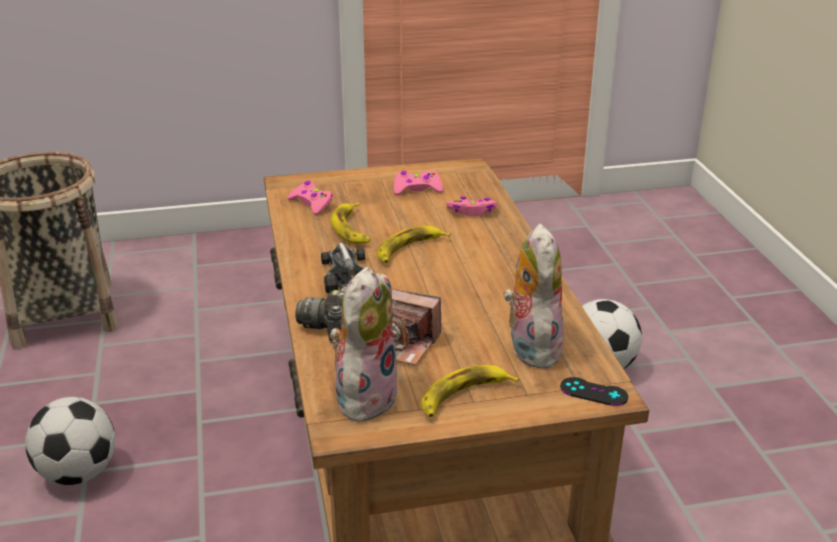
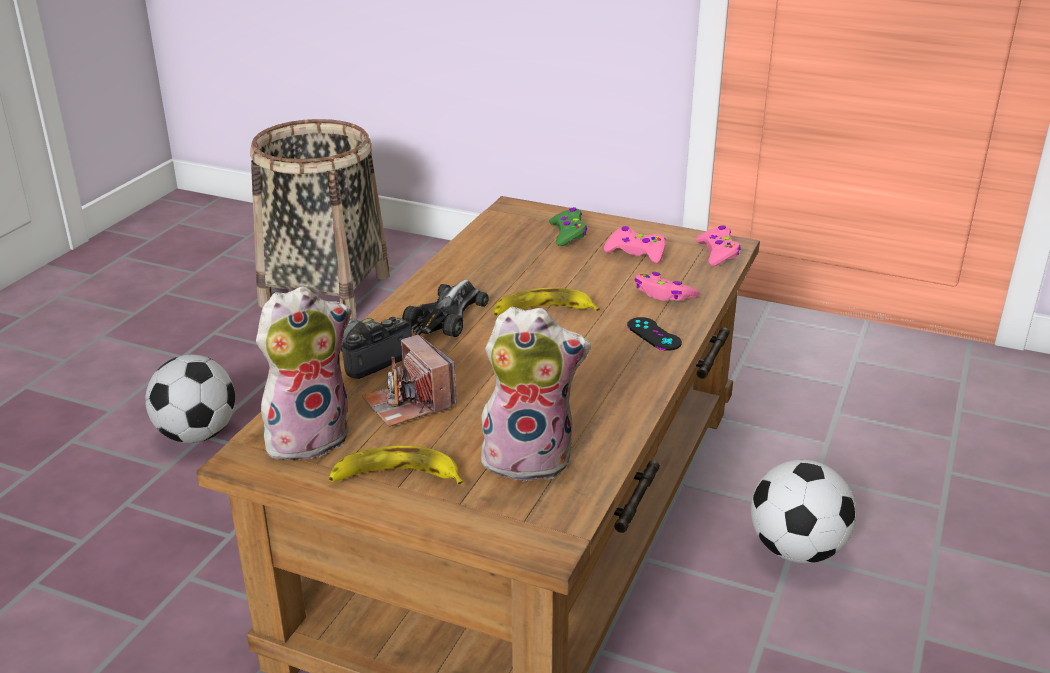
camera: 35 degrees right, 0 degrees up
pink game controller [287,181,333,215] -> pink game controller moved to [695,225,741,266]
banana [330,203,370,244] -> none
plush toy [504,224,564,369] -> plush toy turned 60 degrees clockwise [481,306,591,482]
black game controller [560,377,628,406] -> black game controller moved to [627,317,682,351]
none -> green game controller [549,207,587,246]

